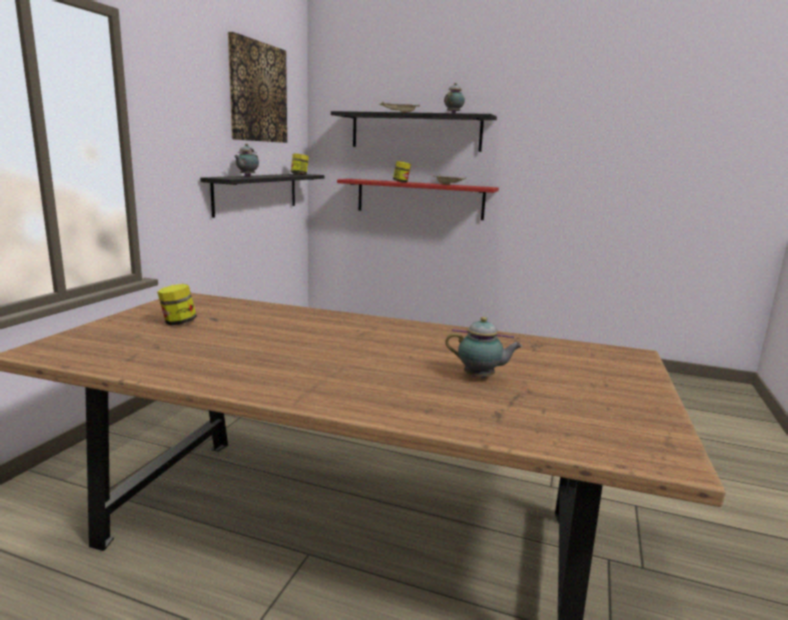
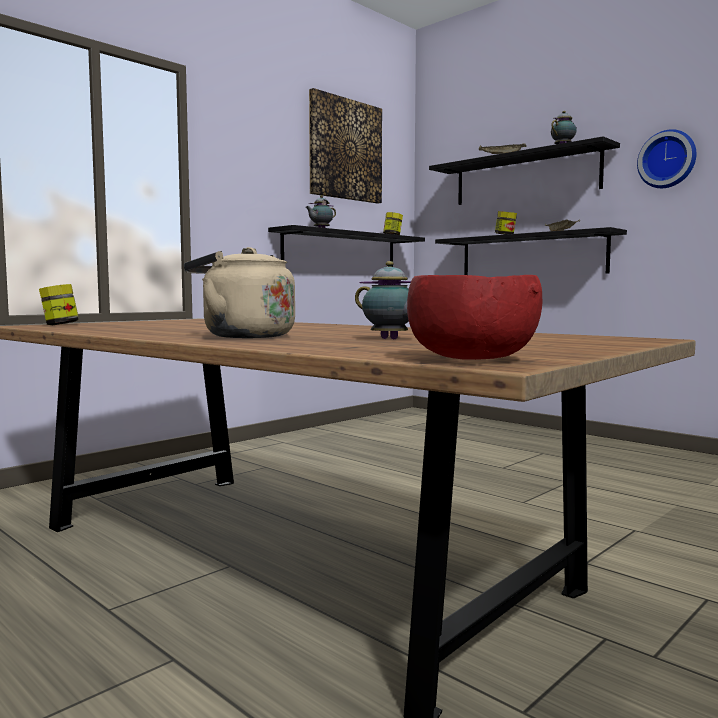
camera: 25 degrees right, 10 degrees down
jar [157,284,197,325] -> jar moved to [39,284,79,325]
red shelf [337,179,499,220] -> black shelf [435,227,627,275]
none -> beige kettle [184,247,295,338]
none -> red bowl [407,275,542,360]
none -> wall clock [637,129,696,188]

